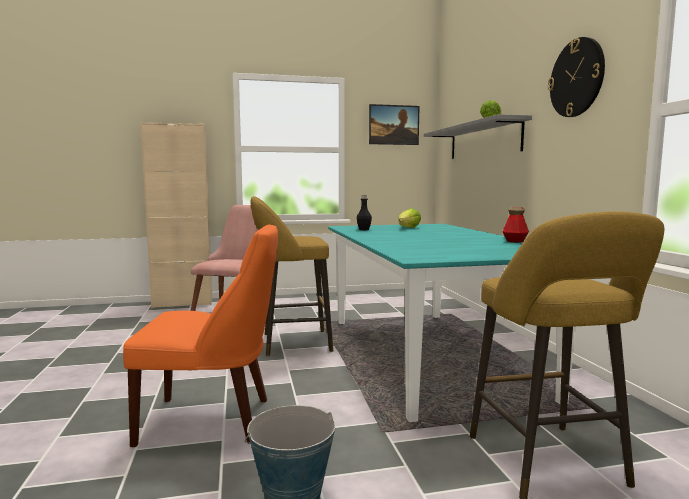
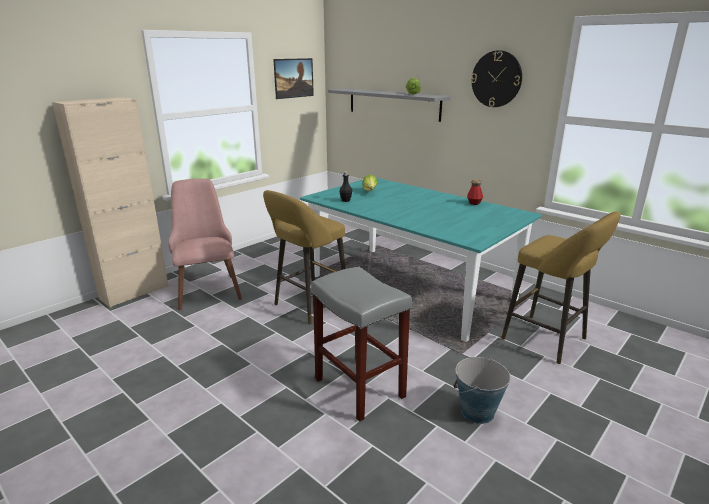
camera: 35 degrees left, 15 degrees up
orange chair [123,224,278,447] -> grey stool [311,267,412,422]

